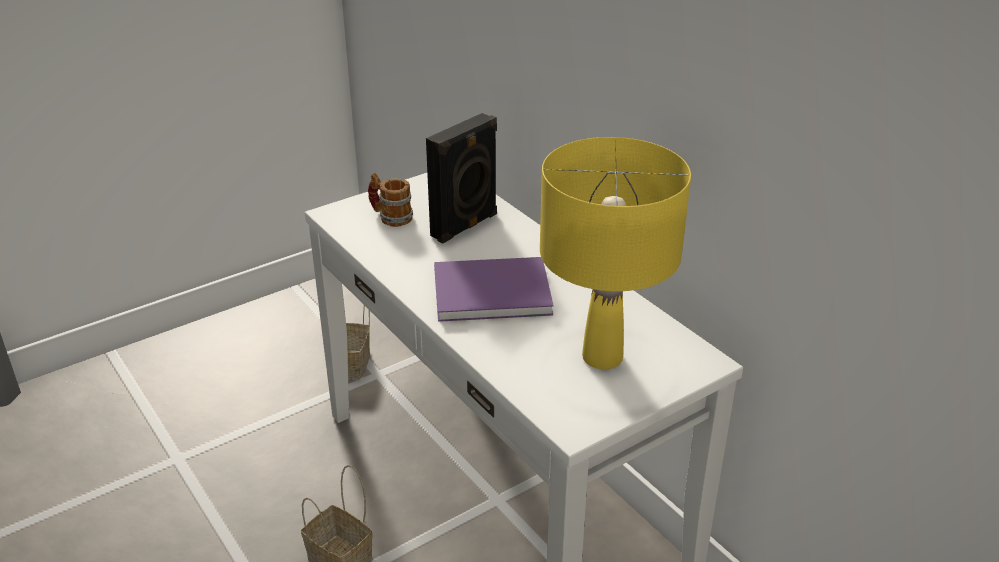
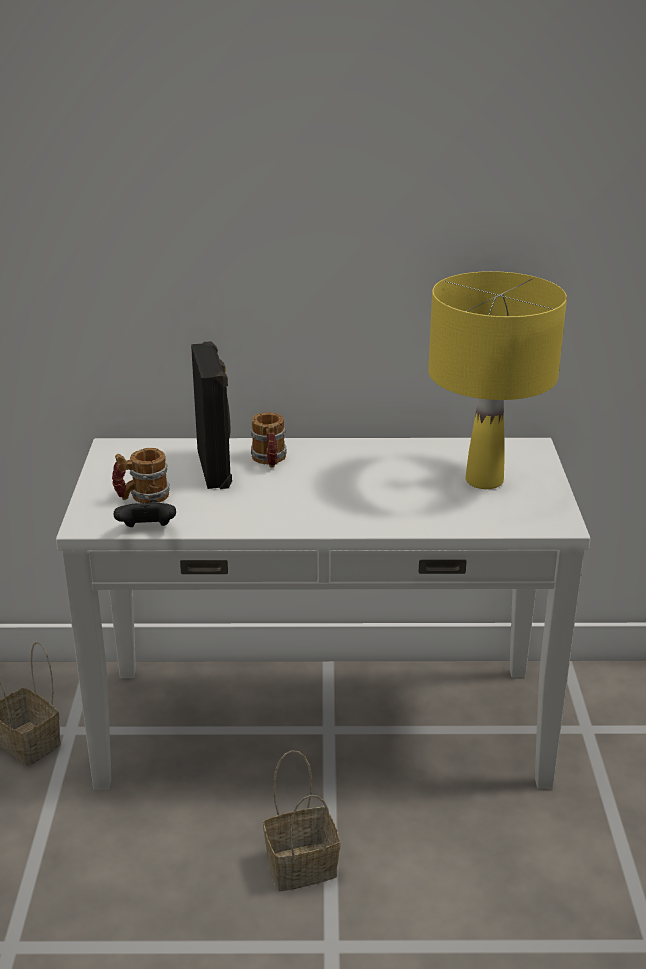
camera: 55 degrees left, 5 degrees down
purple book [434,257,554,322] -> none
none -> black game controller [113,499,176,527]
none -> mug [251,412,287,468]

